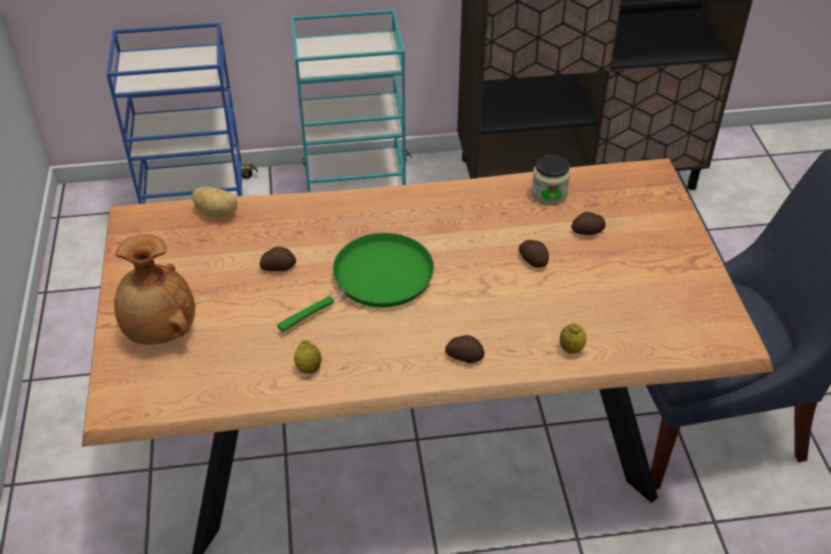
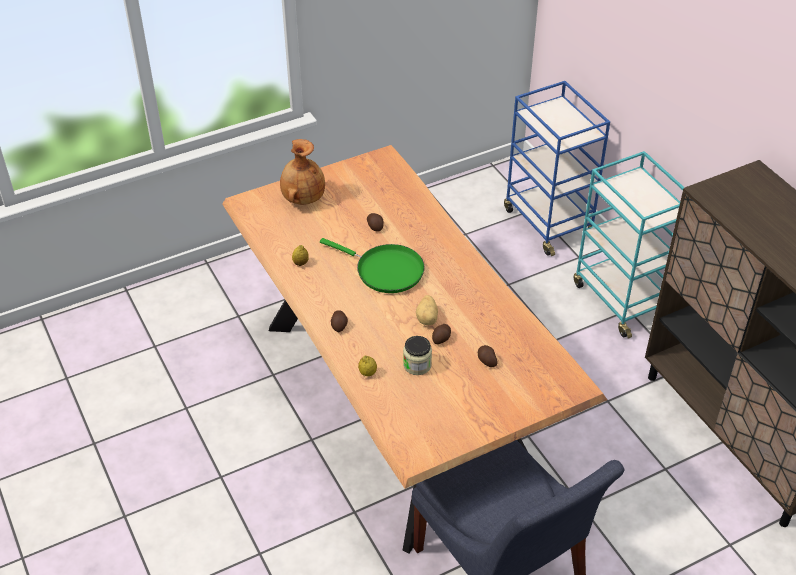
camera: 70 degrees right, 0 degrees up
potato [192,187,237,217] -> potato moved to [416,295,438,325]
jar [531,155,570,205] -> jar moved to [403,336,432,375]

